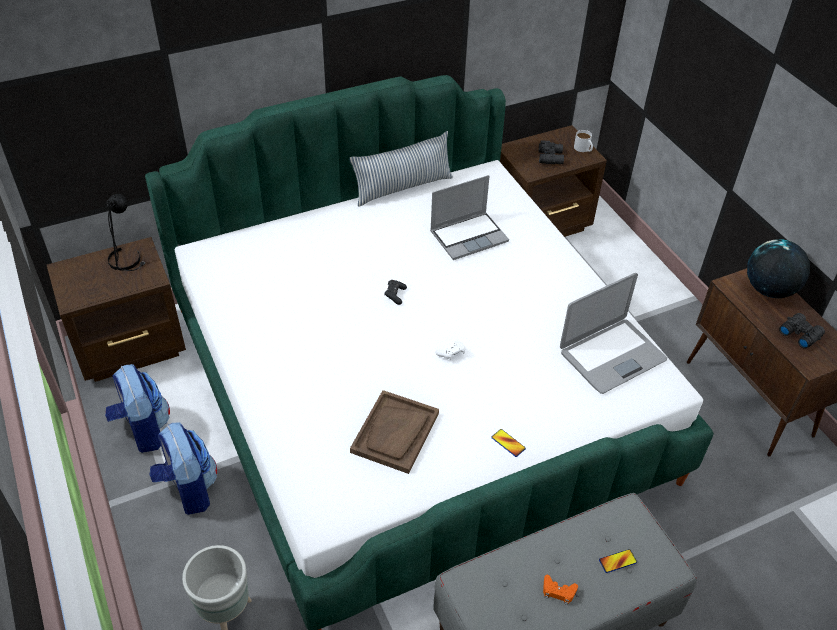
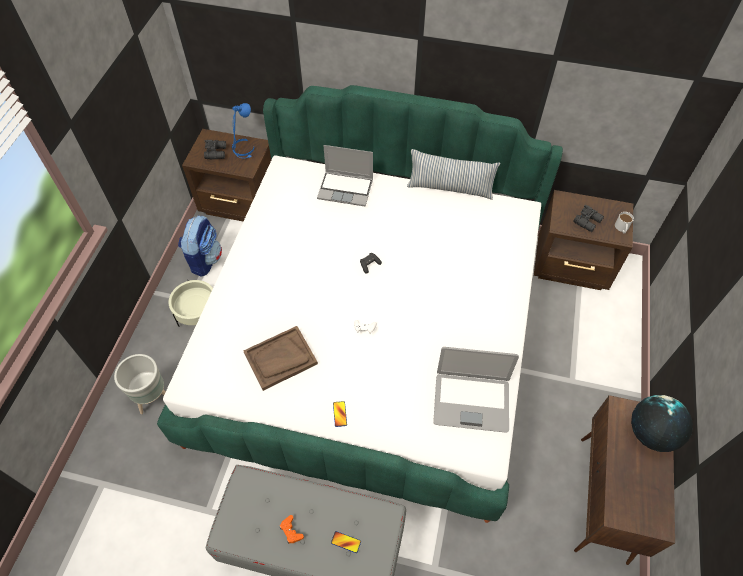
camera: 40 degrees right, 10 degrees up
black table lamp [105,194,146,271] -> blue table lamp [232,103,254,159]
backpack [150,423,217,515] -> beige planter [169,280,213,327]
laptop [430,175,509,260] -> laptop moved to [317,145,373,206]
black binoculars [779,313,825,349] -> black binoculars moved to [204,140,226,159]

